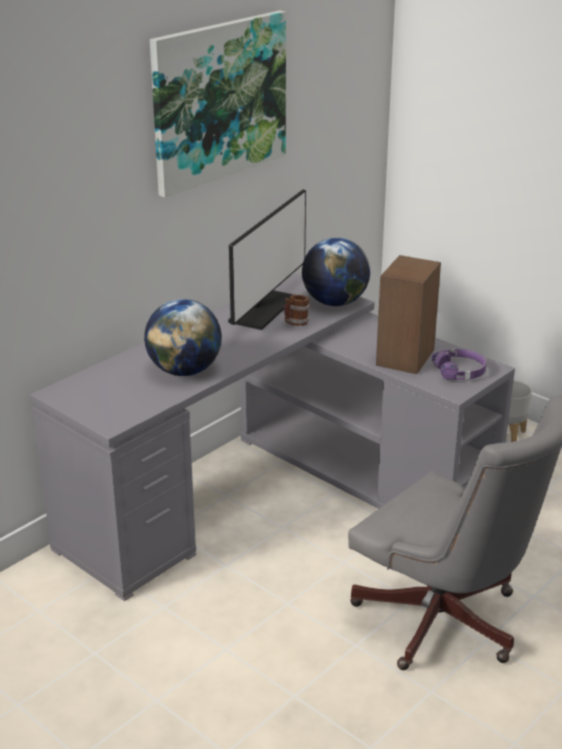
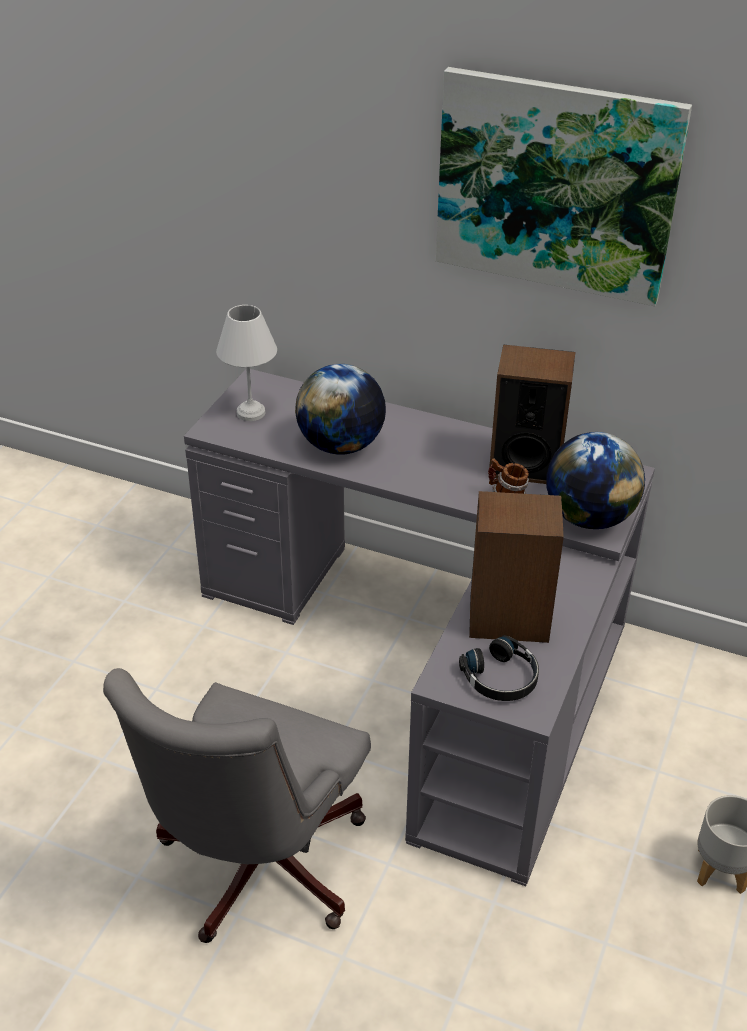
camera: 70 degrees right, 10 degrees up
monitor [228,189,306,330] -> speaker [489,344,575,484]
purple headphones [432,349,486,380] -> black headphones [459,635,539,701]
none -> white table lamp [216,305,277,421]

